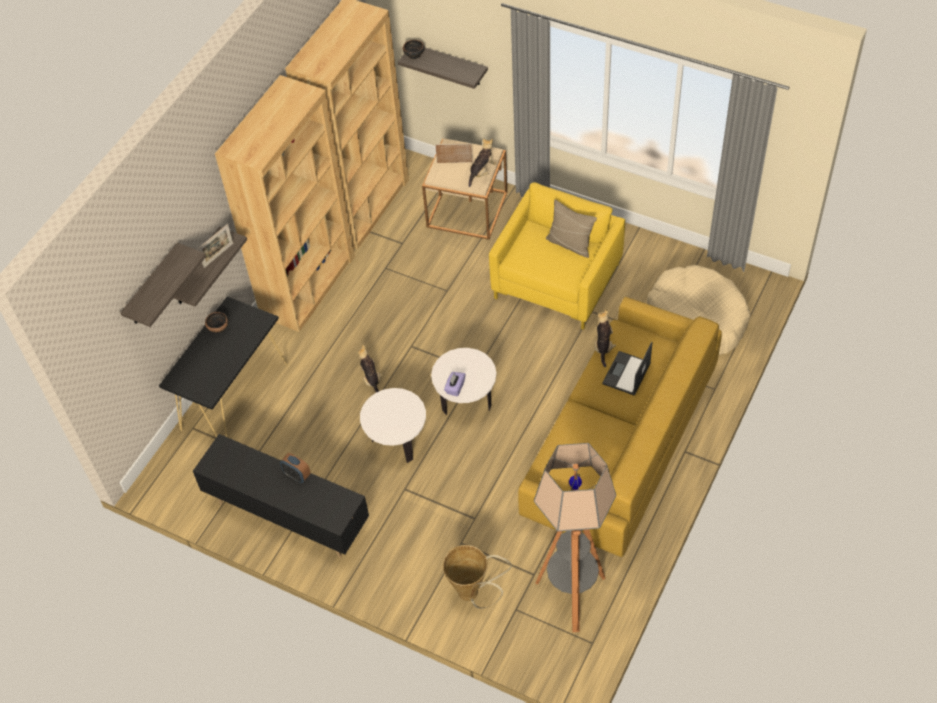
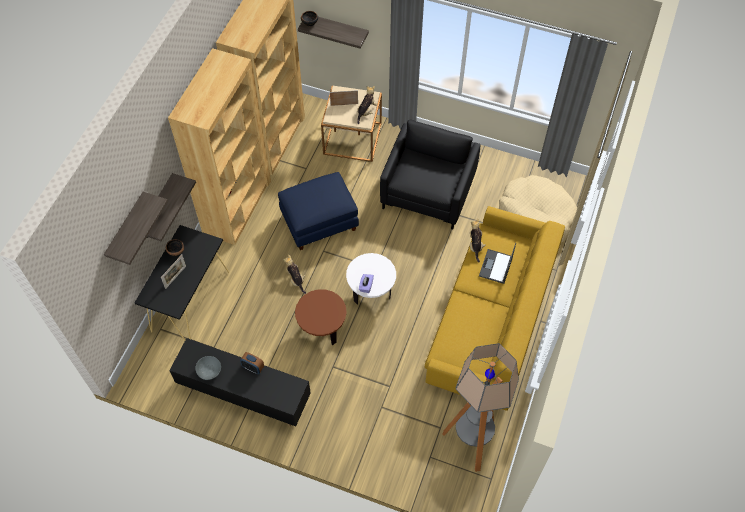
camera: 10 degrees left, 5 degrees up
picture frame [198,224,233,268] -> picture frame moved to [161,255,186,289]
white side table [360,388,426,463] -> brown side table [295,289,347,345]
basket [443,545,512,609] -> none
yellow armchair [489,183,625,330] -> black armchair [380,119,481,230]
beige pillow [546,200,597,258] -> none
none -> grey bowl [195,356,221,380]
none -> blue ottoman [278,172,359,250]

